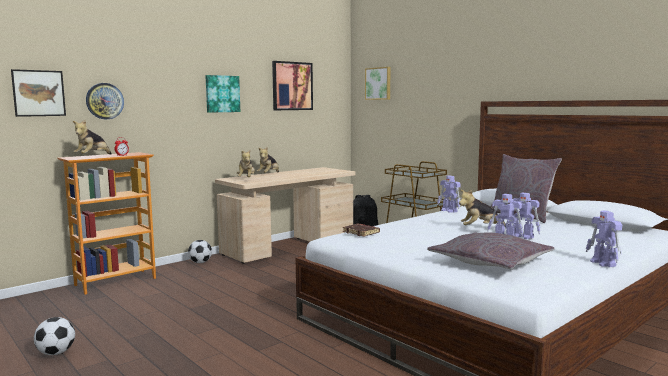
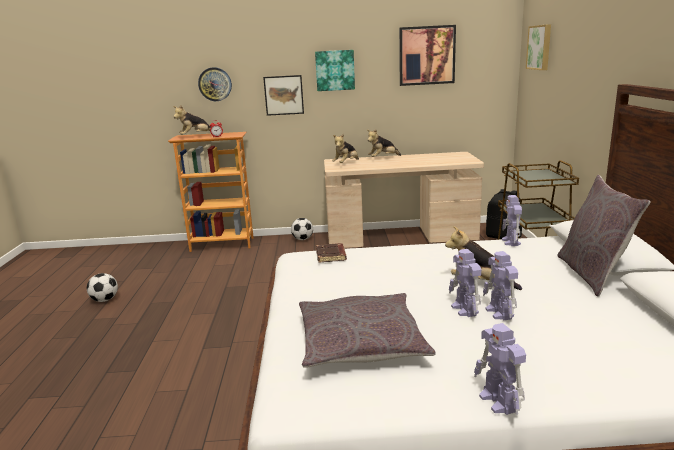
camera: 40 degrees right, 10 degrees up
picture [11,69,66,117] -> picture moved to [263,75,304,116]
toy robot [586,210,622,267] -> toy robot turned 45 degrees counterclockwise [474,323,526,415]

